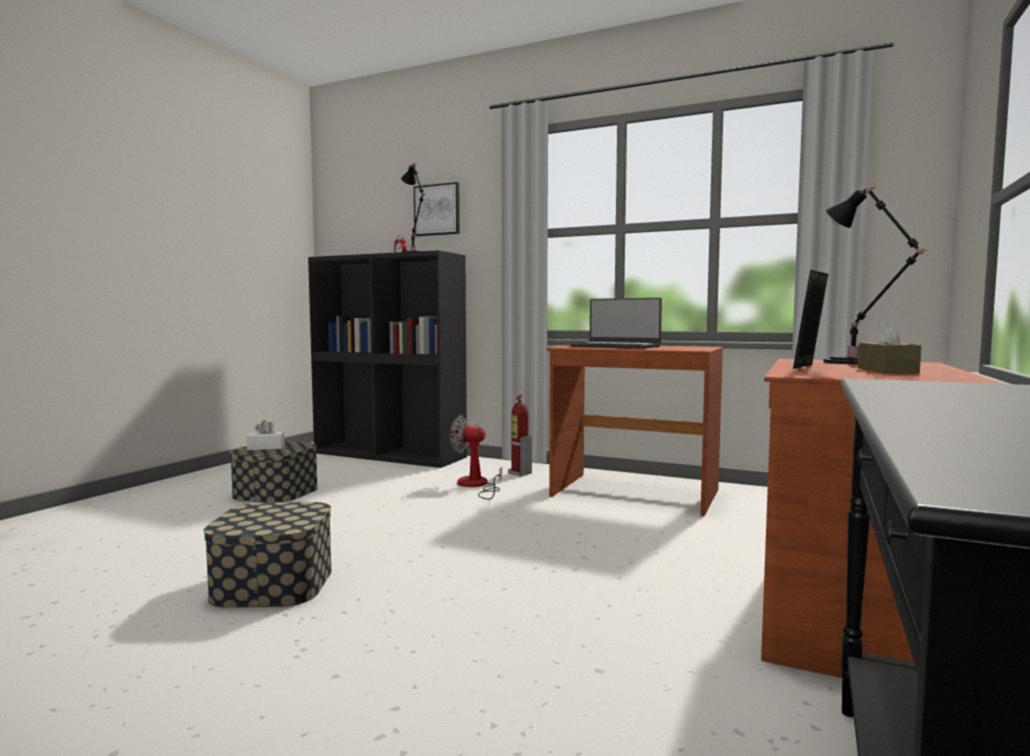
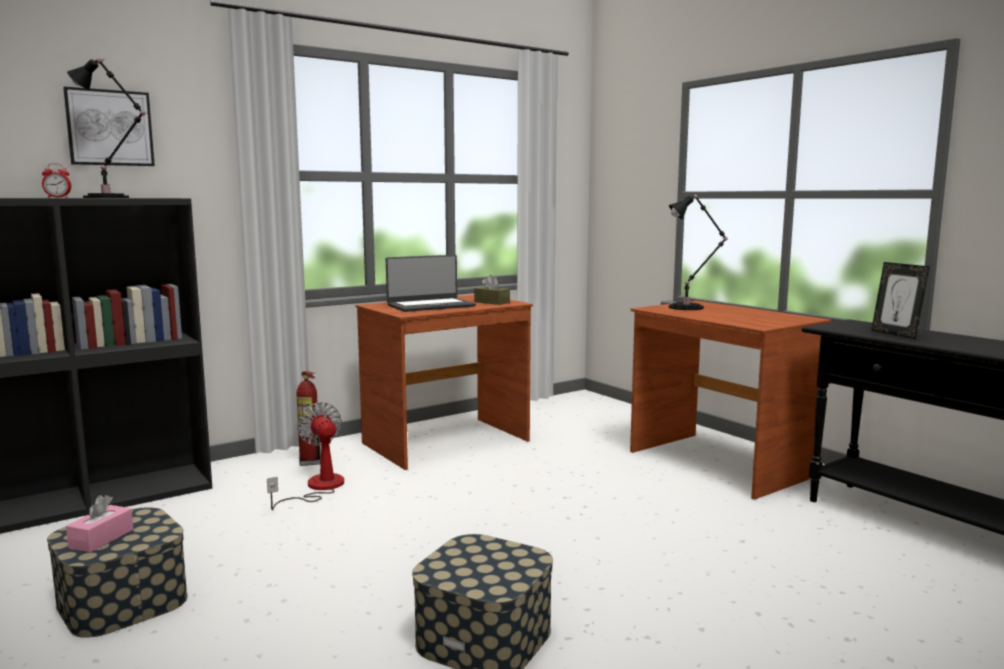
camera: 60 degrees left, 5 degrees up
white tissue box [246,420,285,450] -> pink tissue box [66,495,134,553]
fan [450,415,502,500] -> fan turned 105 degrees clockwise [267,402,344,510]
picture frame [793,270,828,369] -> picture frame moved to [871,262,930,339]
brown tissue box [858,317,921,374] -> brown tissue box moved to [474,275,510,305]

